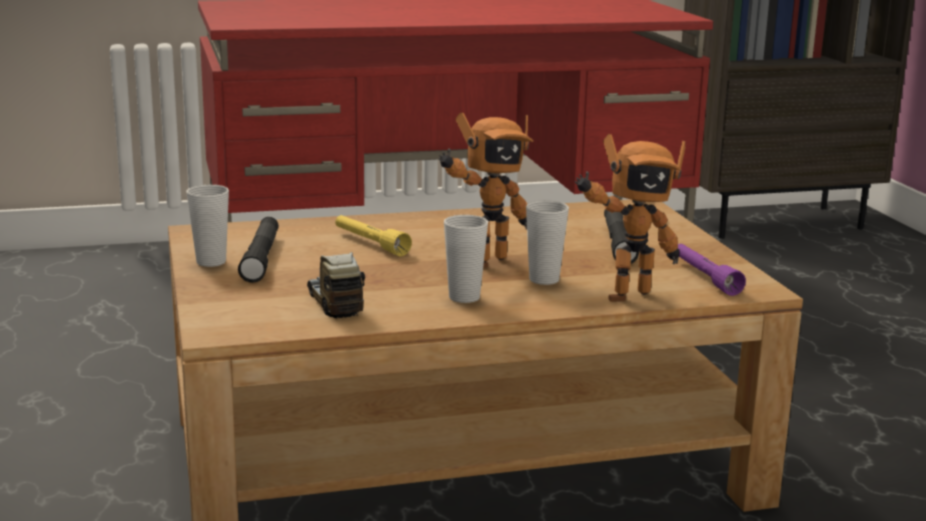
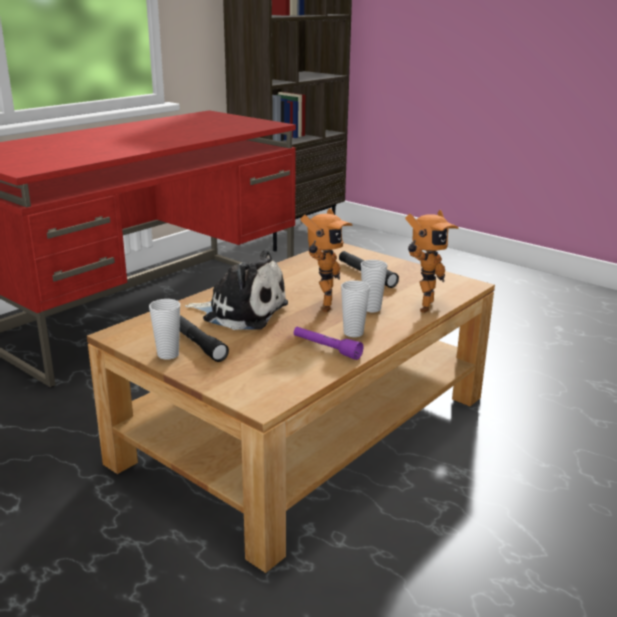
camera: 35 degrees left, 5 degrees up
toy truck [307,252,365,318] -> none
yellow flashlight [335,215,412,256] -> plush toy [185,249,288,330]
purple flashlight [677,244,746,296] -> purple flashlight moved to [294,327,363,360]

